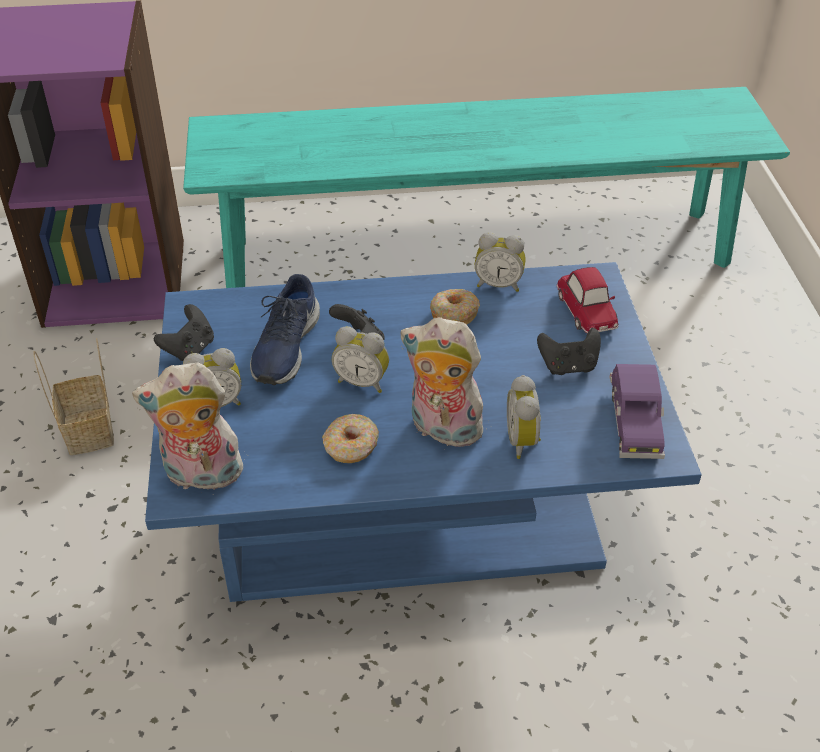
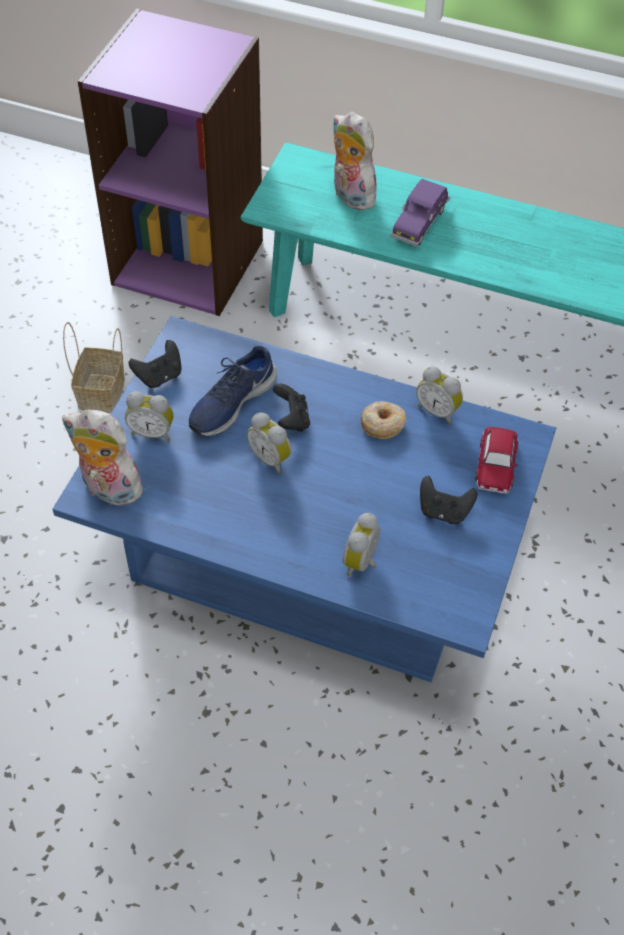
camera: 25 degrees right, 10 degrees up
donut [322,414,379,463] -> none
plush toy [401,317,489,450] -> plush toy moved to [333,111,379,210]
purple toy car [610,364,665,459] -> purple toy car moved to [390,179,450,247]

